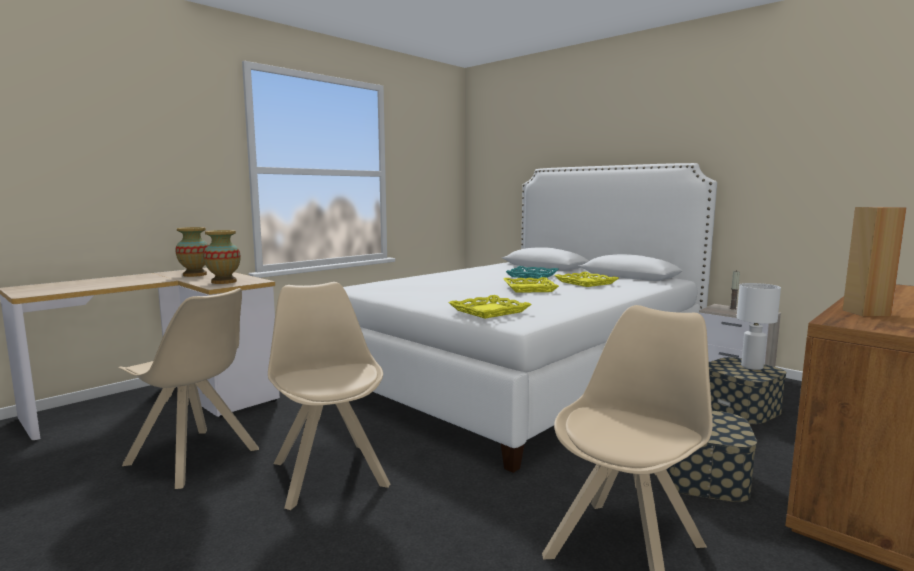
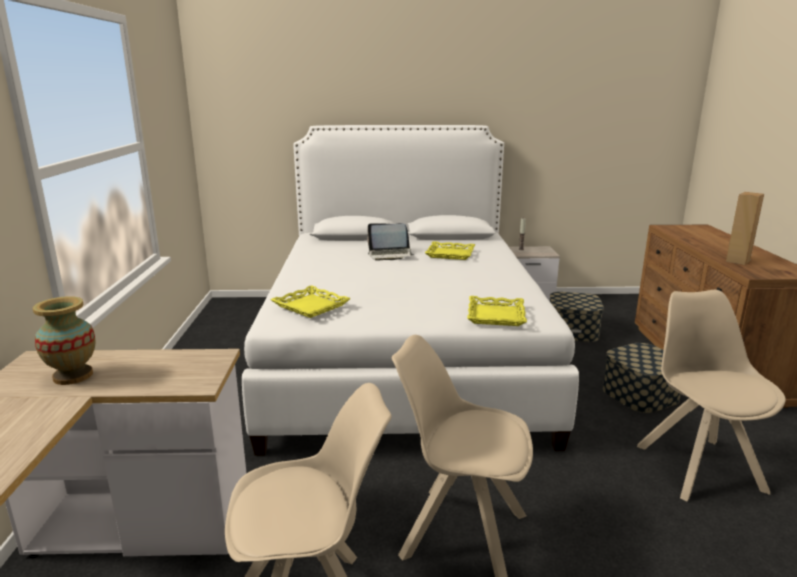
camera: 45 degrees left, 10 degrees up
vase [204,230,240,284] -> none
yellow tray [503,277,559,293] -> yellow tray moved to [270,285,351,318]
turquoise tray [506,266,559,279] -> laptop [367,223,414,261]
white table lamp [737,283,781,370] -> none

